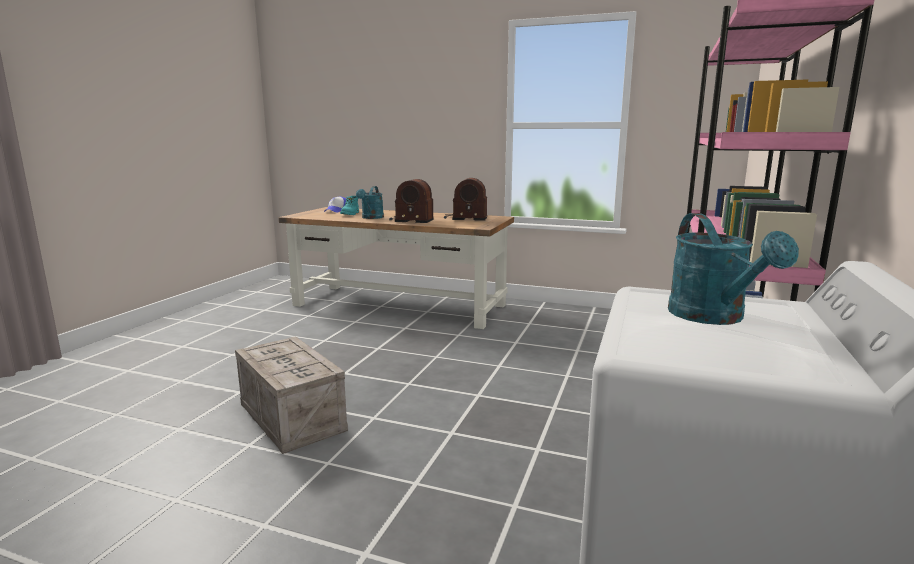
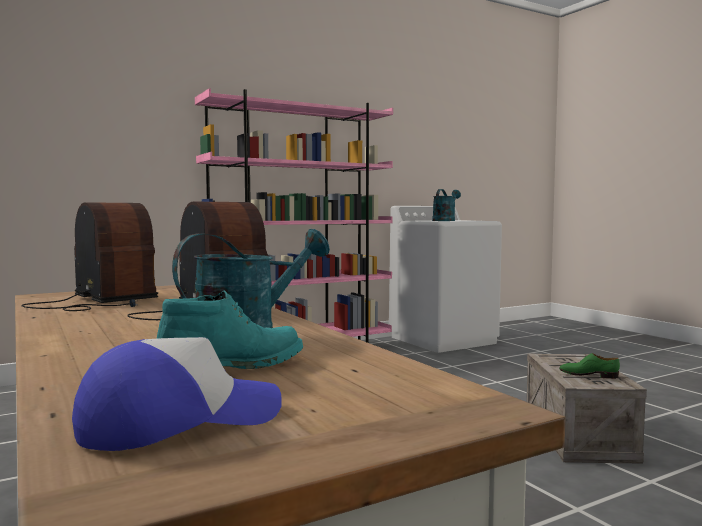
camera: 140 degrees left, 10 degrees down
none -> green shoe [559,353,620,379]

